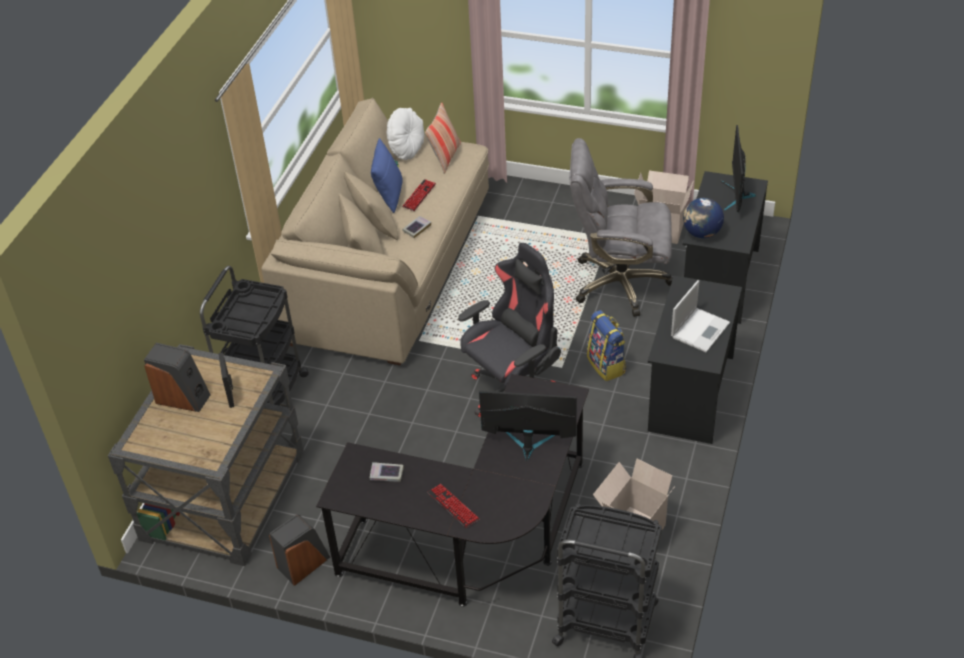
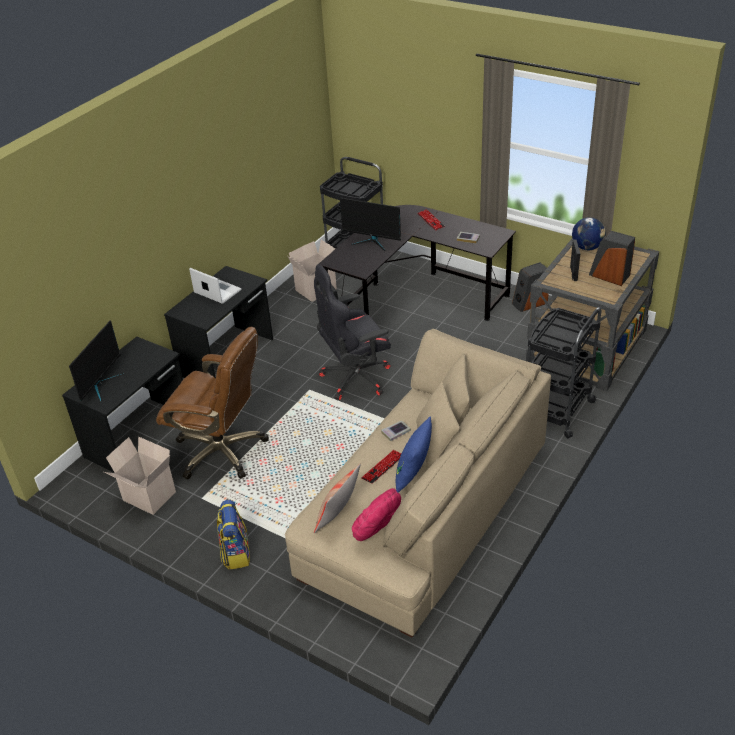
camera: 165 degrees left, 5 degrees down
white pillow [387,108,424,160] -> pink pillow [352,488,401,541]
grey office chair [570,138,673,317] -> brown office chair [156,327,269,479]
backpack [587,310,626,381] -> backpack moved to [217,500,250,569]
laptop [671,280,730,352] -> laptop turned 75 degrees clockwise [189,268,241,304]
globe [683,198,724,238] -> globe moved to [572,217,606,250]

